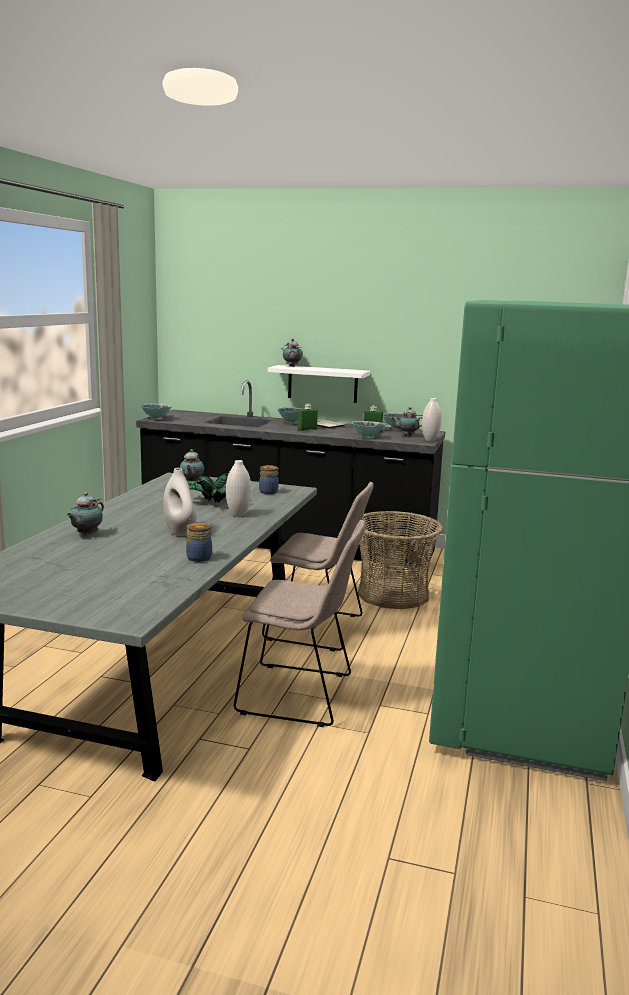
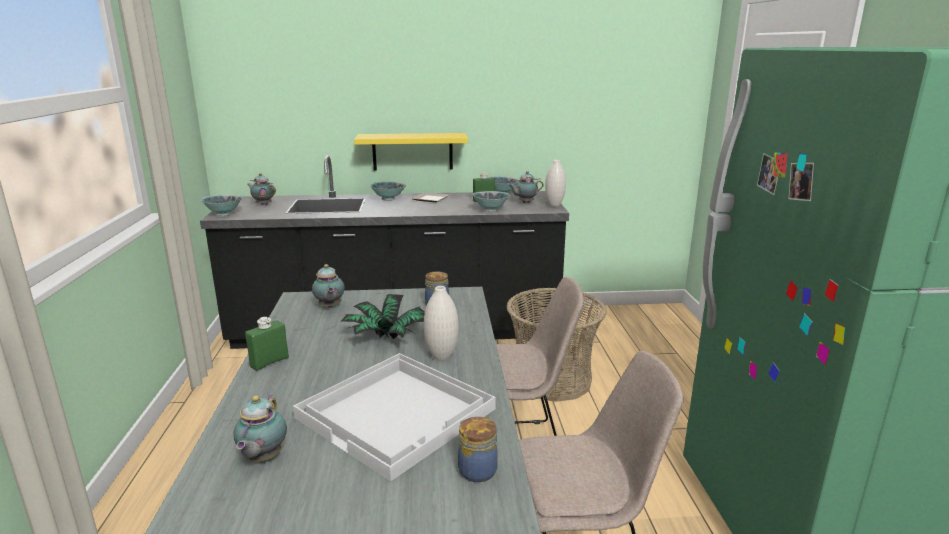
camera: 20 degrees left, 5 degrees up
white vase [163,468,197,536] -> white tray [293,353,496,481]
white shelf [268,365,370,403] -> yellow shelf [354,133,468,171]
teapot [281,339,303,367] -> teapot moved to [247,173,276,205]
green bottle [297,404,318,431] -> green bottle moved to [245,317,289,371]

